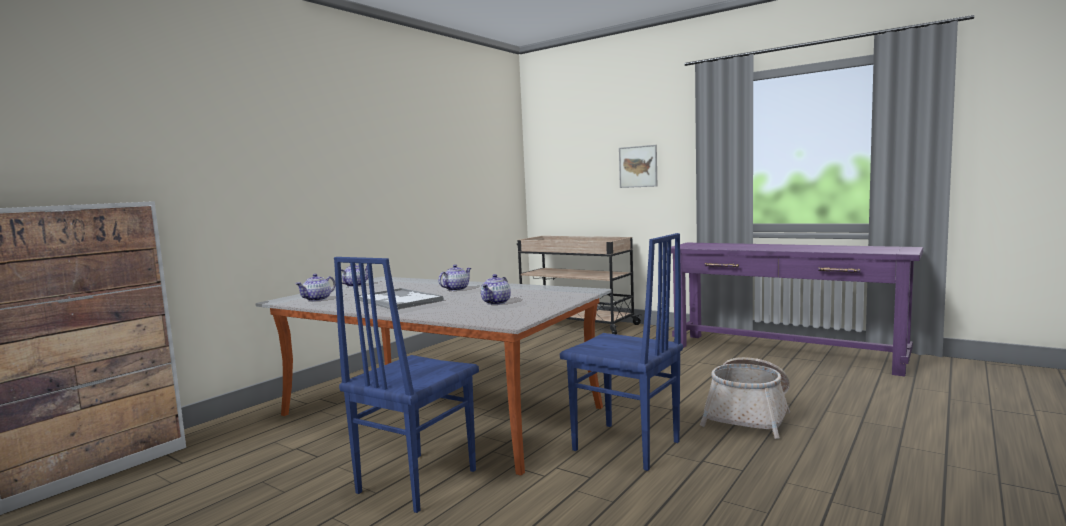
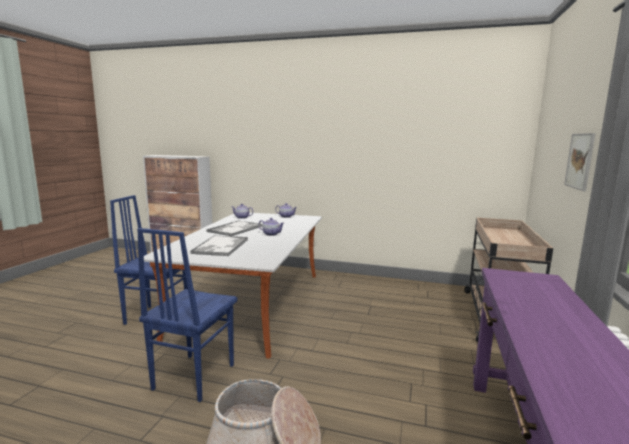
camera: 70 degrees right, 5 degrees up
teapot [481,274,511,305] -> tray [190,236,248,256]

